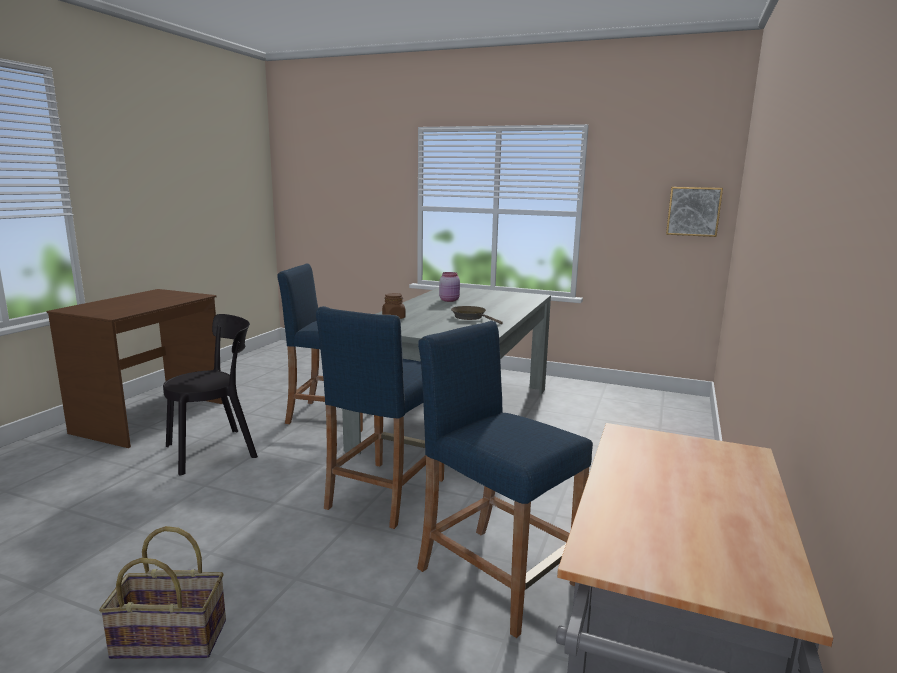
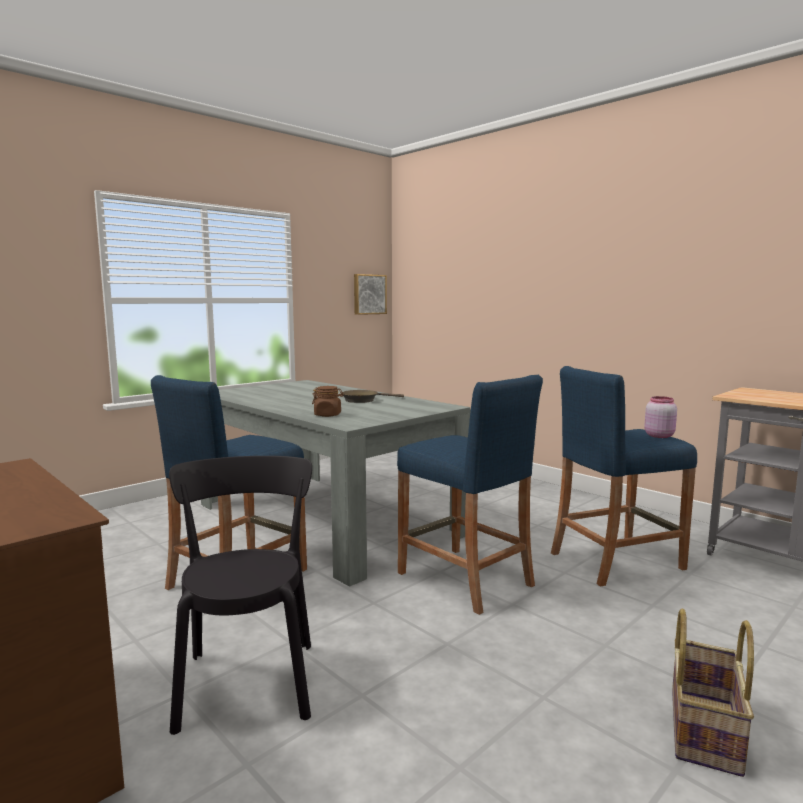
camera: 65 degrees left, 5 degrees down
pink jar [439,272,460,302] -> pink jar moved to [644,396,677,438]

